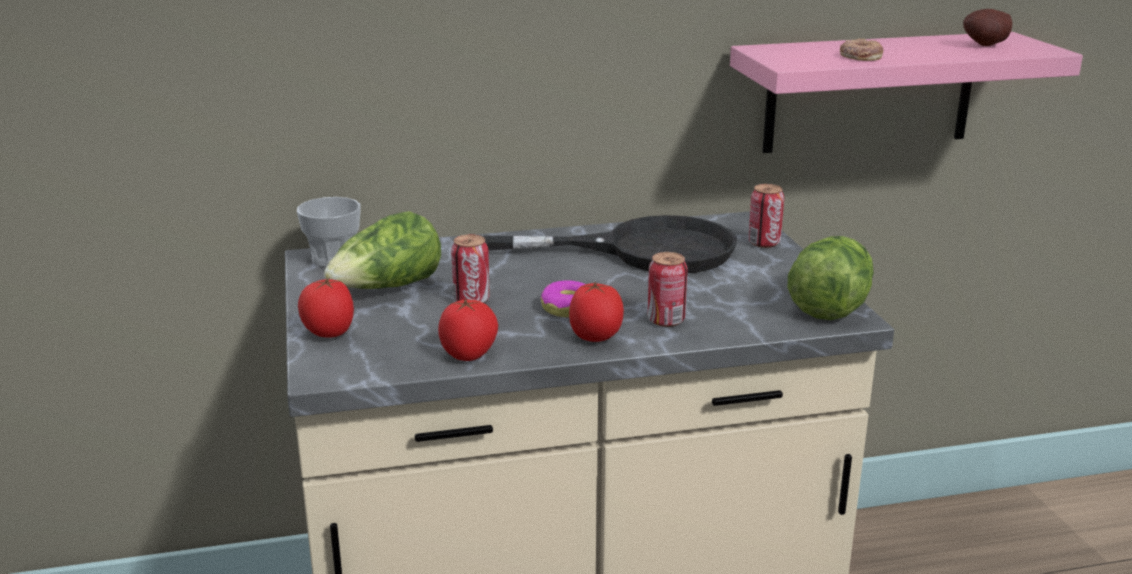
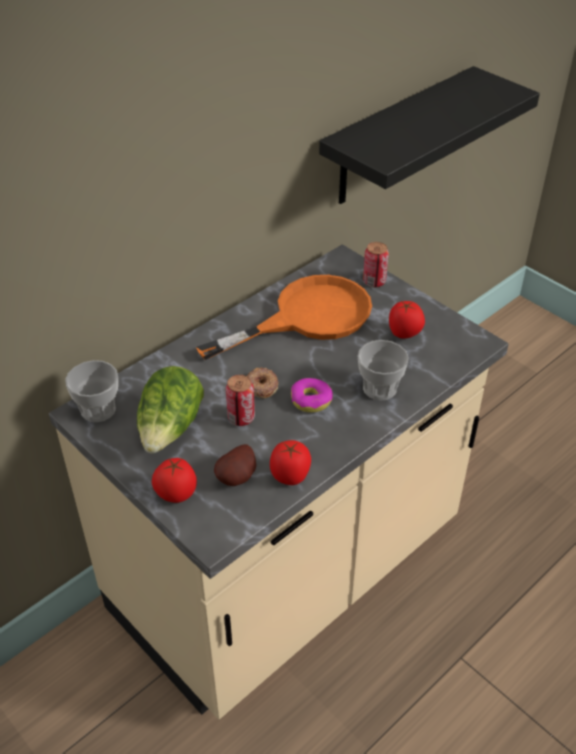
camera: 30 degrees left, 20 degrees up
black frying pan [484,215,737,273] -> orange frying pan [196,275,372,360]
tomato [569,281,624,342] -> tomato moved to [389,301,425,339]
can [648,252,688,327] -> cup [357,340,409,400]
pink shelf [730,32,1083,153] -> black shelf [319,66,540,204]
lettuce [788,236,874,320] -> none
donut [840,39,883,61] -> donut moved to [247,368,279,398]
potato [963,9,1012,46] -> potato moved to [214,444,256,486]

